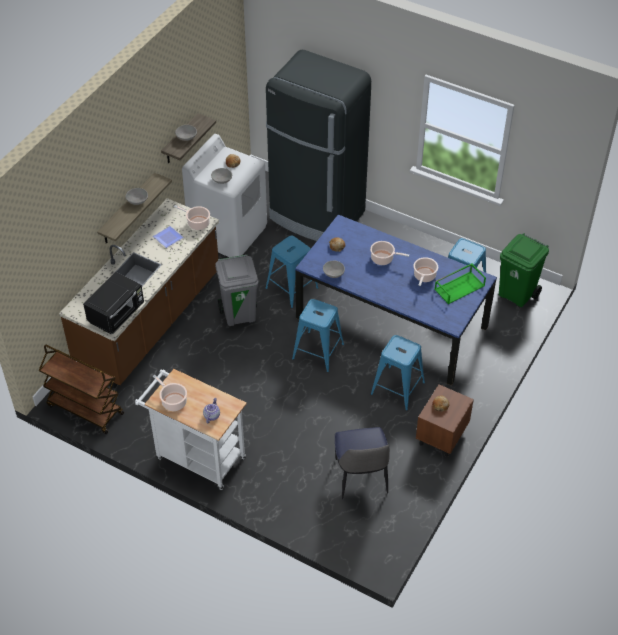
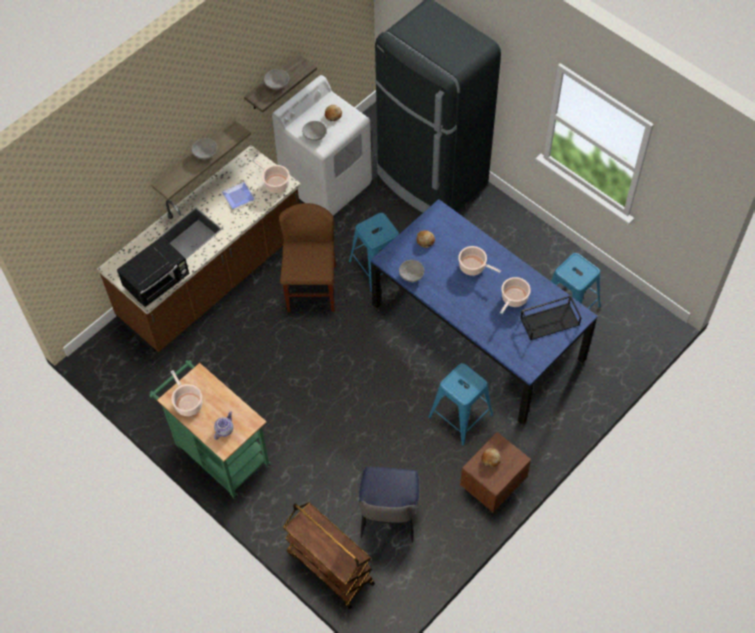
camera: 15 degrees right, 10 degrees up
brown cart [39,345,124,434] -> brown cart moved to [283,502,375,609]
white cart [135,369,247,490] -> green cart [149,360,271,499]
grey trash can [215,254,258,326] -> brown chair [279,203,336,312]
blue stool [292,299,344,372] -> none
green tray [434,263,486,304] -> black tray [520,296,582,340]
green trash can [499,233,549,307] -> none

